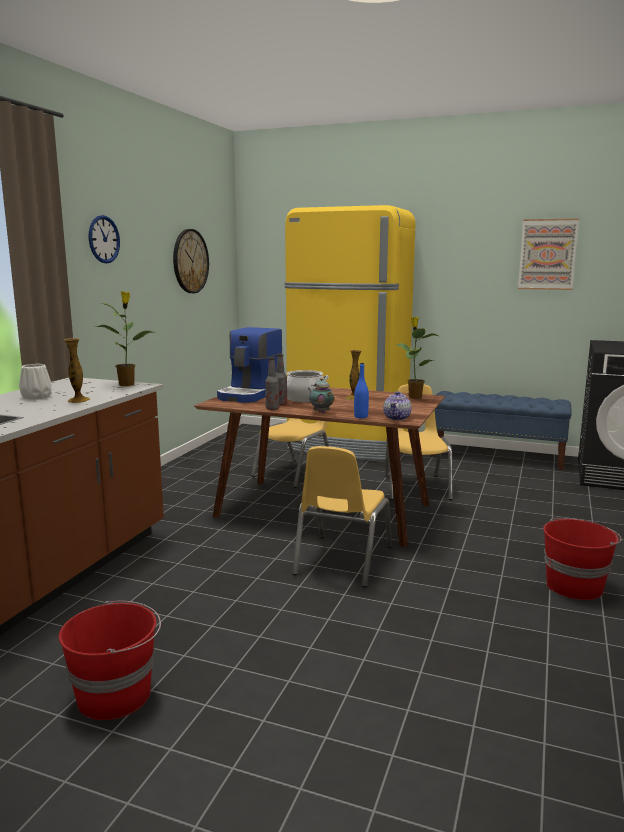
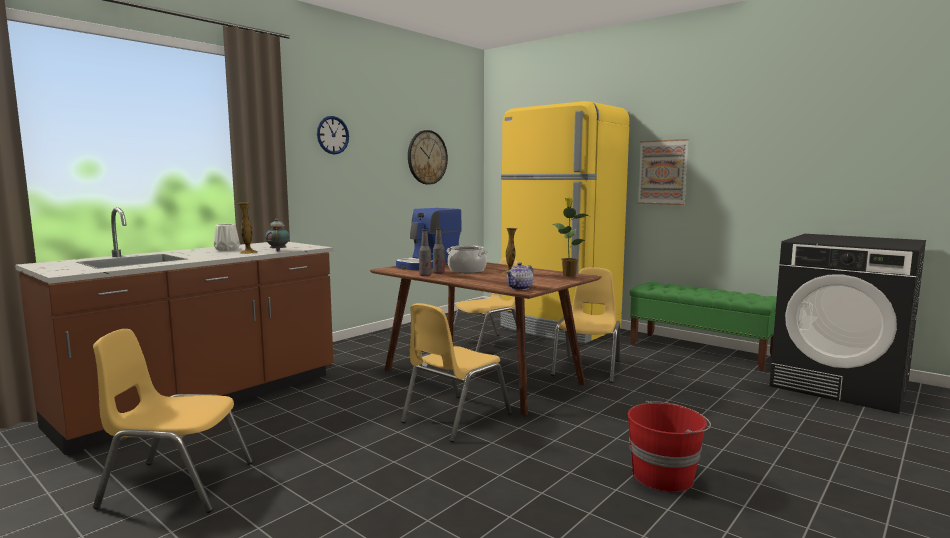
camera: 20 degrees right, 5 degrees down
red bucket [59,601,161,720] -> yellow chair [93,329,253,513]
potted plant [96,292,154,386] -> none
teapot [308,378,335,413] -> teapot moved to [265,219,290,251]
blue bottle [354,363,369,418] -> none
blue bench [430,391,572,471] -> green bench [630,282,777,371]
picture [518,218,579,290] -> picture moved to [638,139,689,205]

